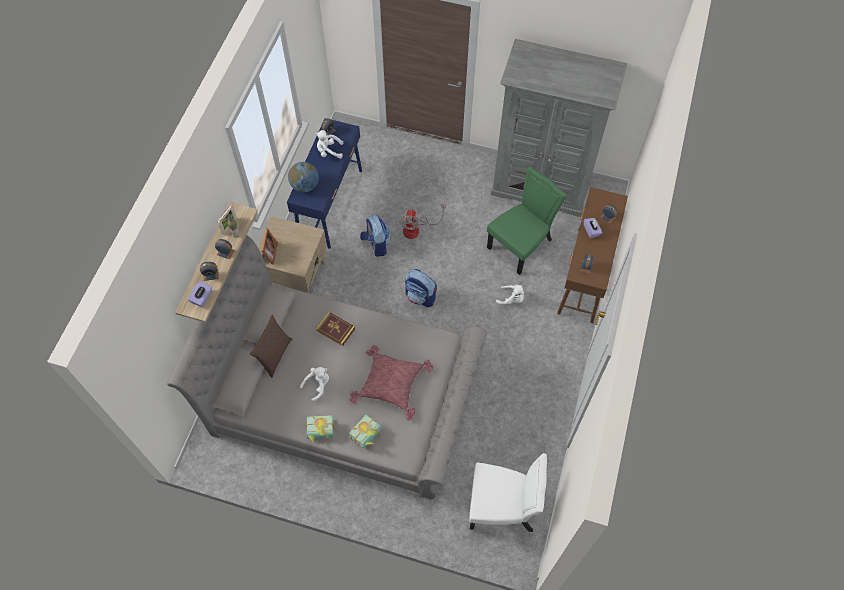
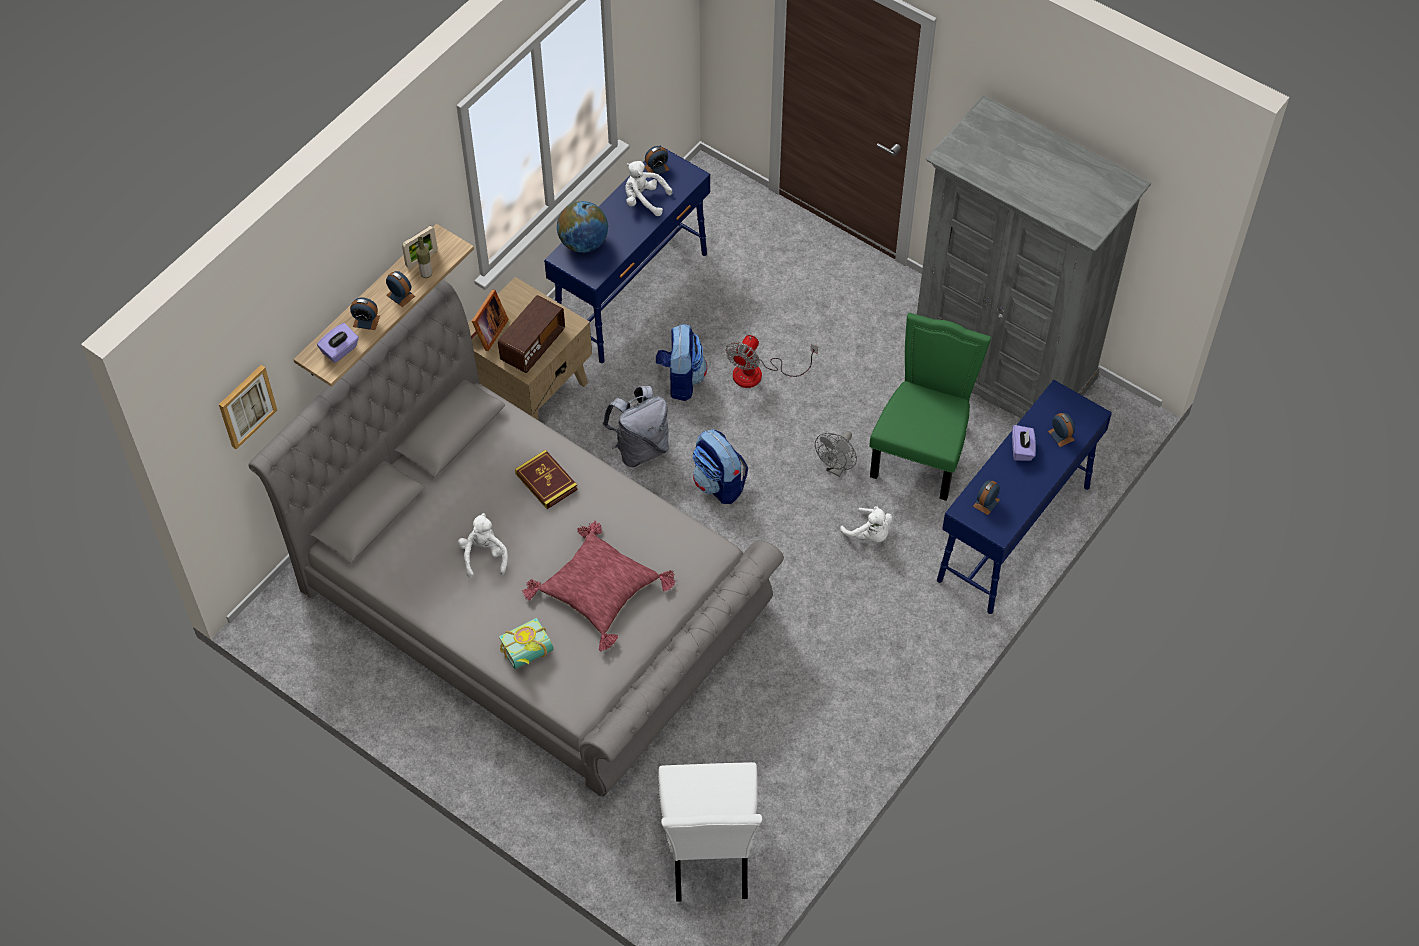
camera: 20 degrees right, 5 degrees down
brown pillow [250,315,292,378] -> none
white plush toy [300,367,329,402] -> white plush toy turned 75 degrees counterclockwise [458,513,508,578]
book [306,415,335,442] -> none
white chair [469,453,547,532] -> white chair turned 60 degrees clockwise [658,762,762,902]
green chair [487,166,567,275] -> green chair turned 45 degrees counterclockwise [869,313,991,501]
brown console table [557,187,628,323] -> blue console table [937,380,1112,614]
none -> picture [219,365,277,450]
none -> radio [498,295,565,373]
none -> grey backpack [602,386,669,467]
none -> grey fan [815,431,857,477]

